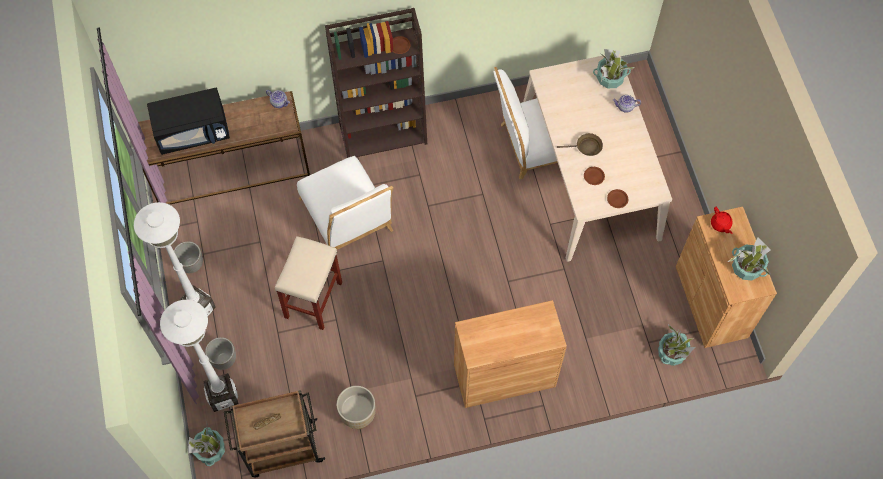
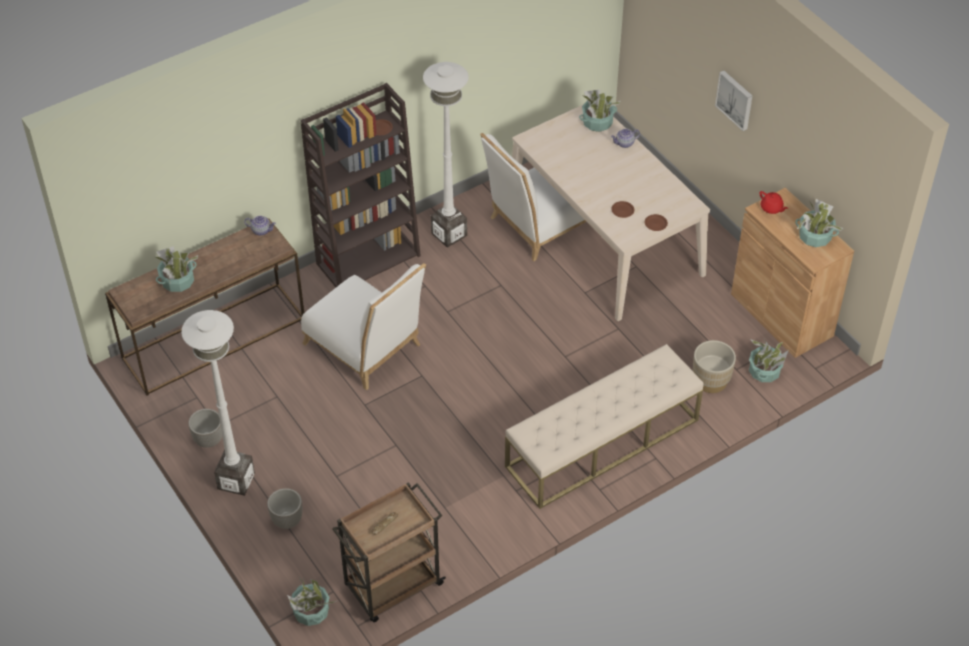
camera: 20 degrees left, 15 degrees down
black microwave [147,88,230,155] -> potted plant [155,246,198,292]
white floor lamp [160,300,239,412] -> white floor lamp moved to [423,62,469,248]
beige stool [275,236,342,330] -> none
beige planter [337,386,375,429] -> beige planter moved to [693,340,736,393]
brown cabinet [454,300,567,408] -> beige bench [505,344,704,509]
brown frying pan [557,133,603,156] -> none
none -> picture [715,70,752,131]

